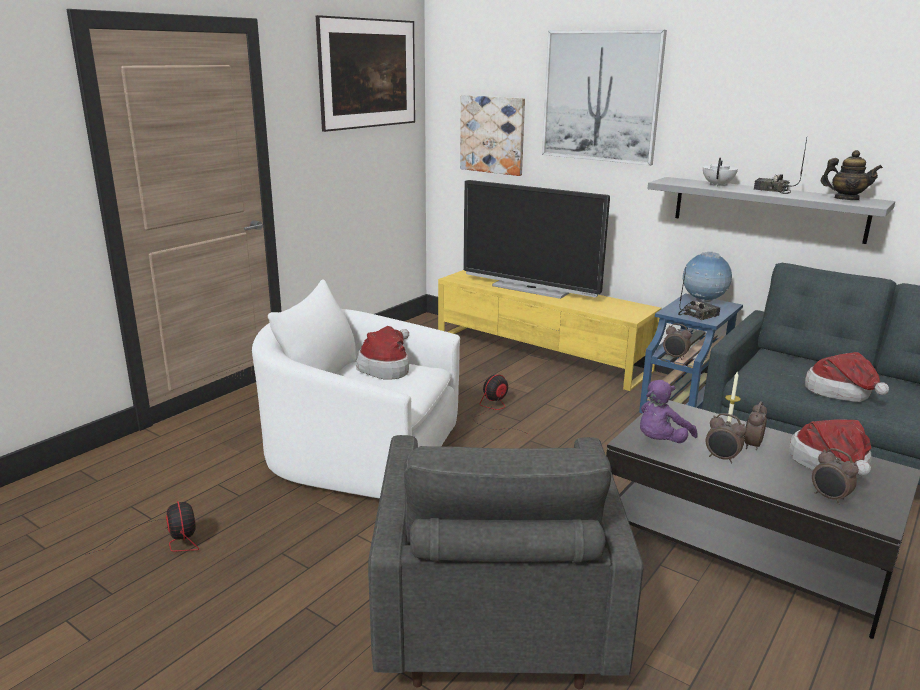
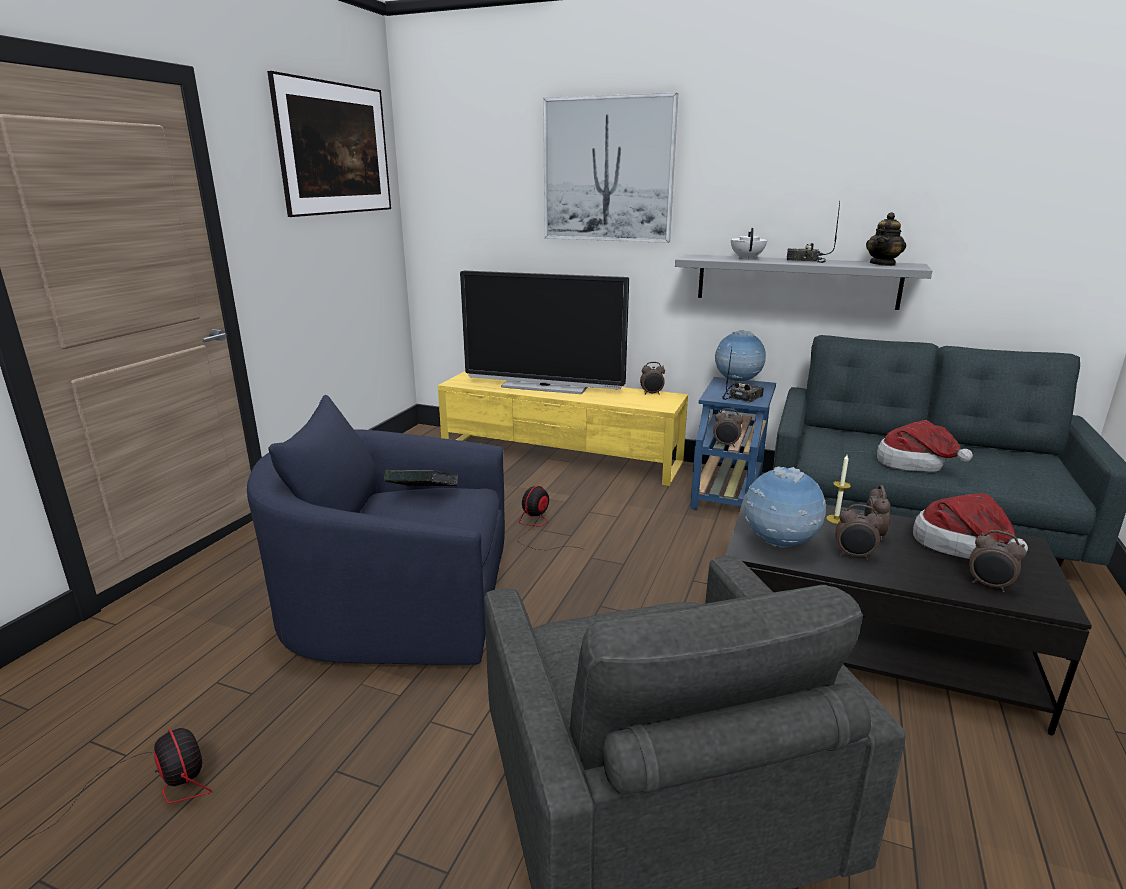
camera: 15 degrees left, 0 degrees up
white armchair [252,279,460,499] -> blue armchair [247,395,505,665]
hat [356,326,409,380] -> book [384,470,458,486]
picture [460,95,525,176] -> none
purple plush toy [640,380,697,443] -> globe [744,466,826,548]
teapot [821,150,883,200] -> teapot turned 120 degrees clockwise [866,212,906,266]
none -> alarm clock [640,362,665,395]

